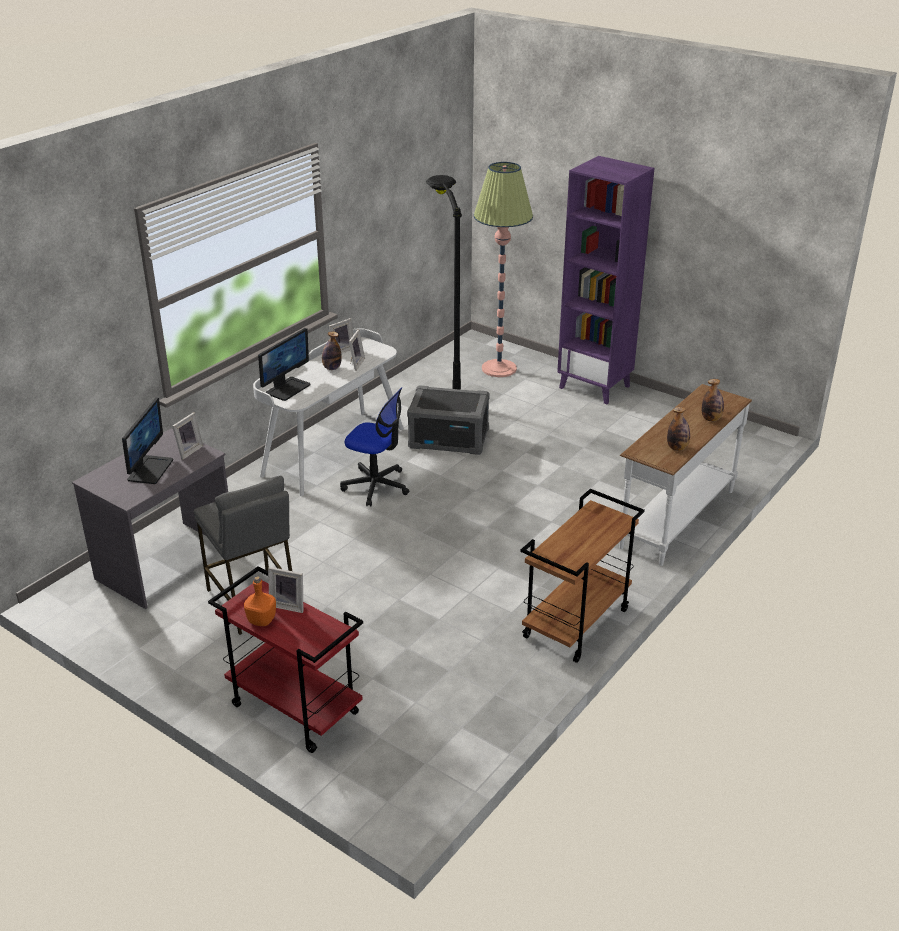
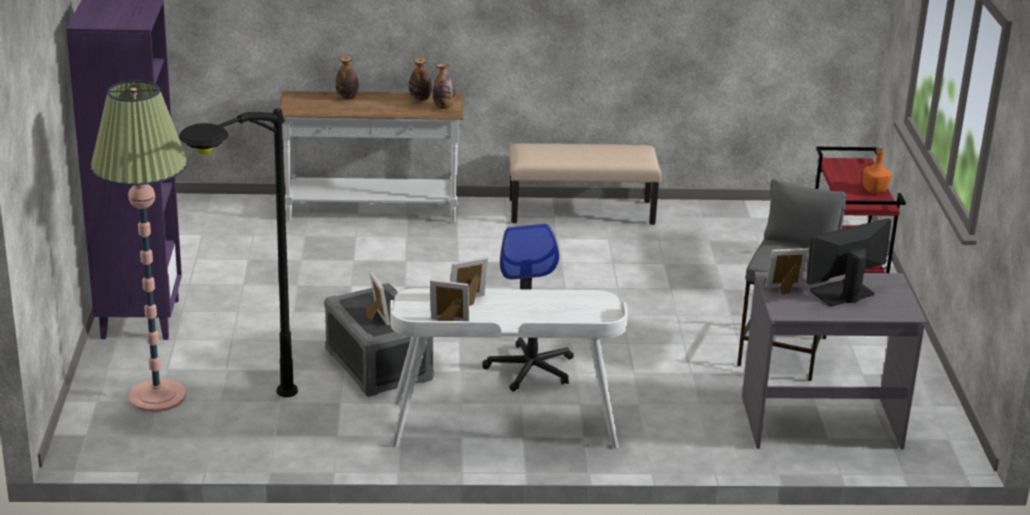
camera: 130 degrees left, 5 degrees down
monitor [258,328,311,401] -> none
picture frame [268,567,303,613] -> picture frame moved to [366,272,390,326]
bottle [322,332,342,370] -> bottle moved to [433,63,456,109]
brown cart [521,489,645,663] -> beige bench [509,143,661,225]

